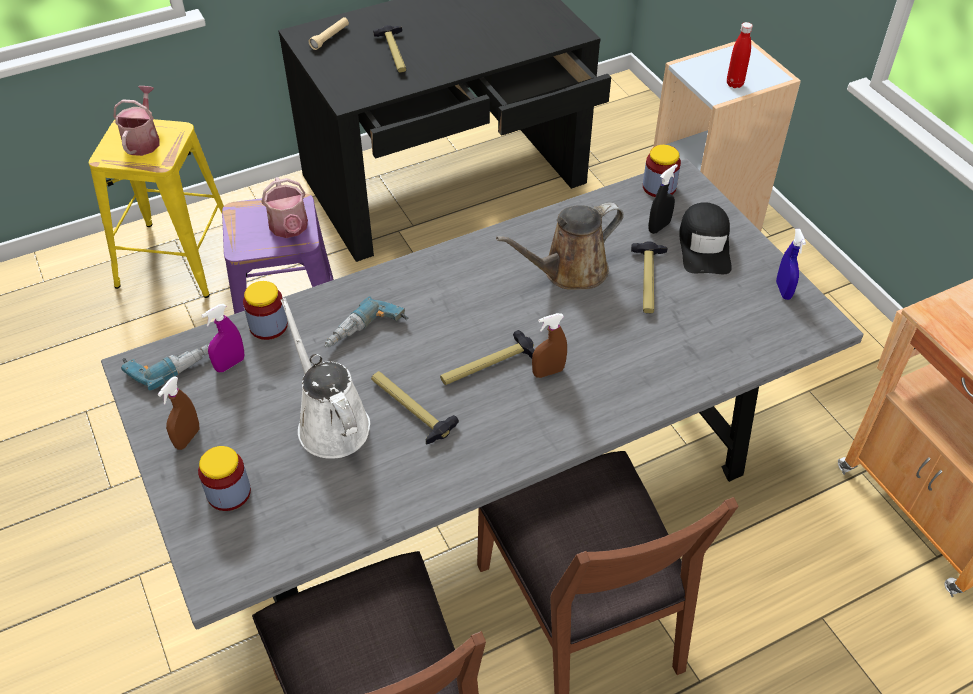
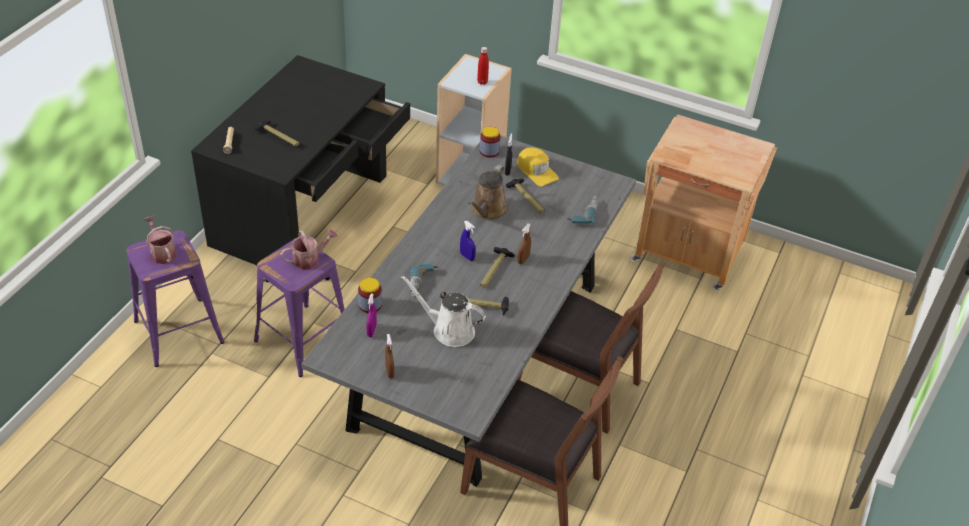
camera: 40 degrees left, 5 degrees down
yellow stool [89,119,224,298] -> purple stool [126,230,224,367]
power drill [121,345,209,391] -> power drill moved to [567,195,597,224]
jar [198,446,251,511] -> none
watering can [262,177,308,238] -> watering can turned 60 degrees counterclockwise [281,229,337,270]
black cap [679,202,732,274] -> yellow cap [517,147,559,186]
blue spray bottle [776,229,806,300] -> blue spray bottle moved to [460,221,476,261]

